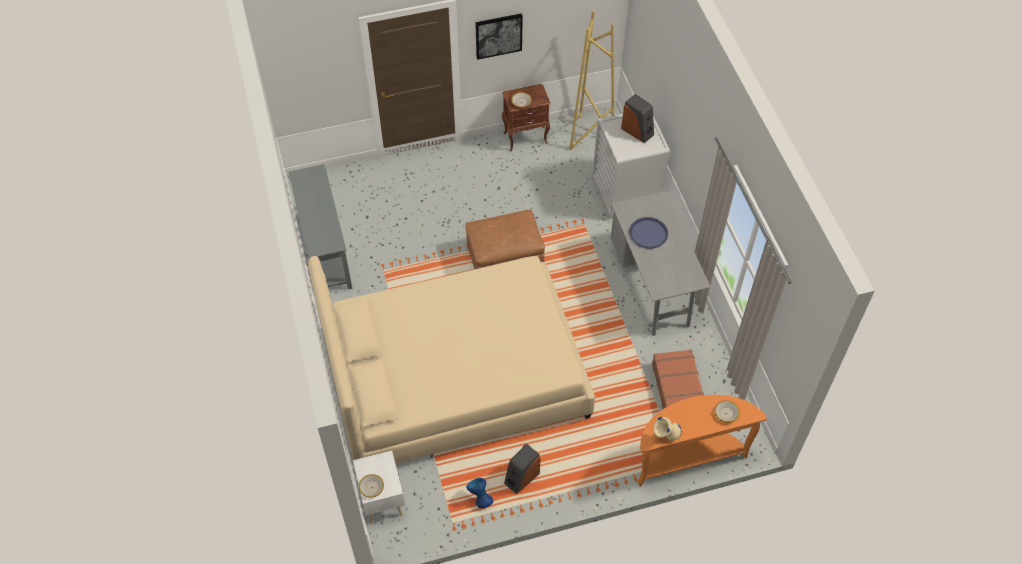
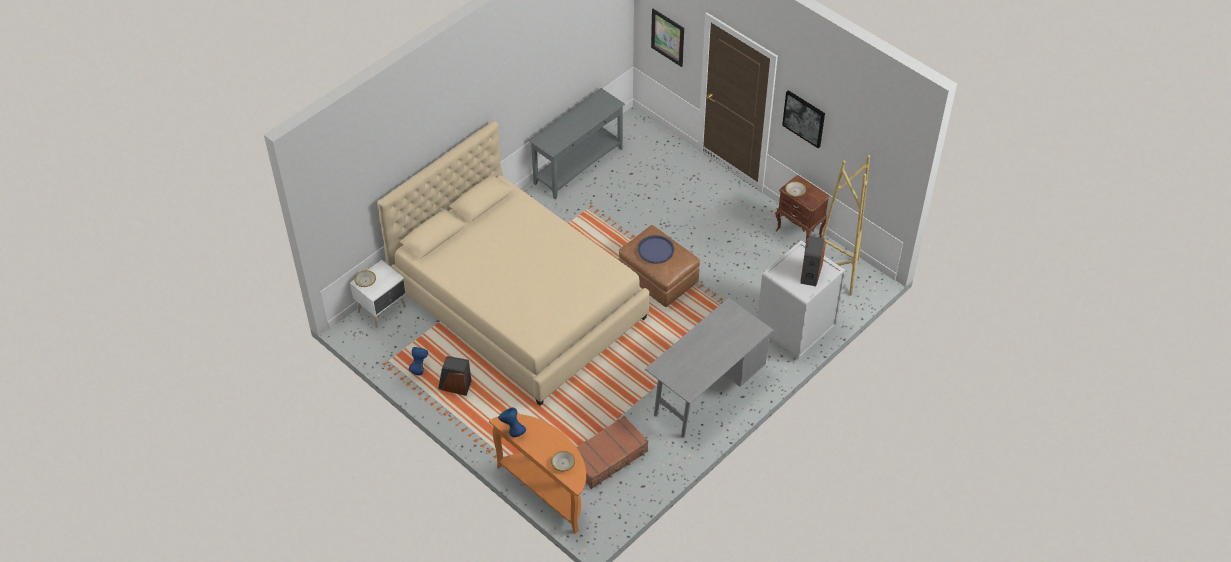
camera: 60 degrees right, 5 degrees down
blue tray [629,217,668,249] -> blue tray moved to [638,235,674,264]
beige vase [653,417,681,441] -> blue vase [498,407,526,437]
none -> picture [651,9,684,67]

